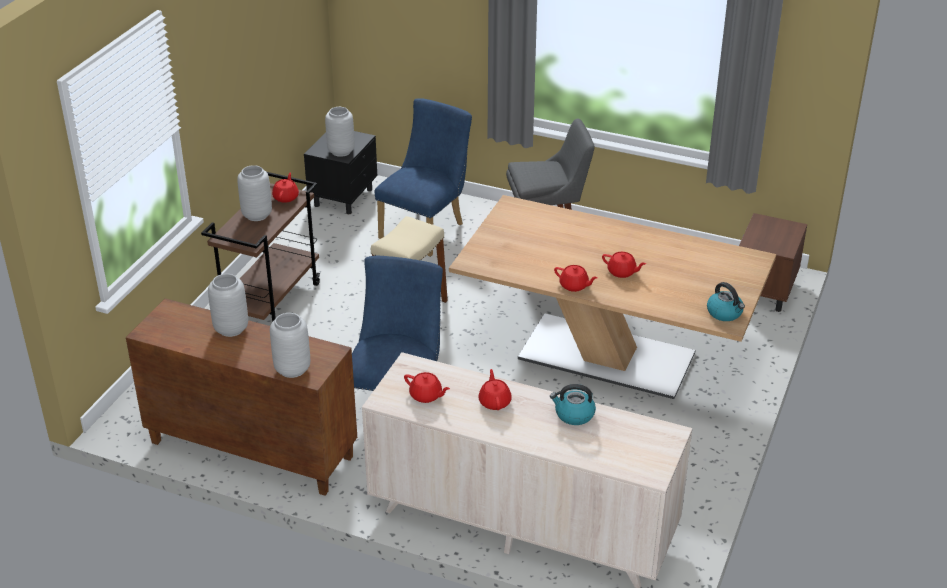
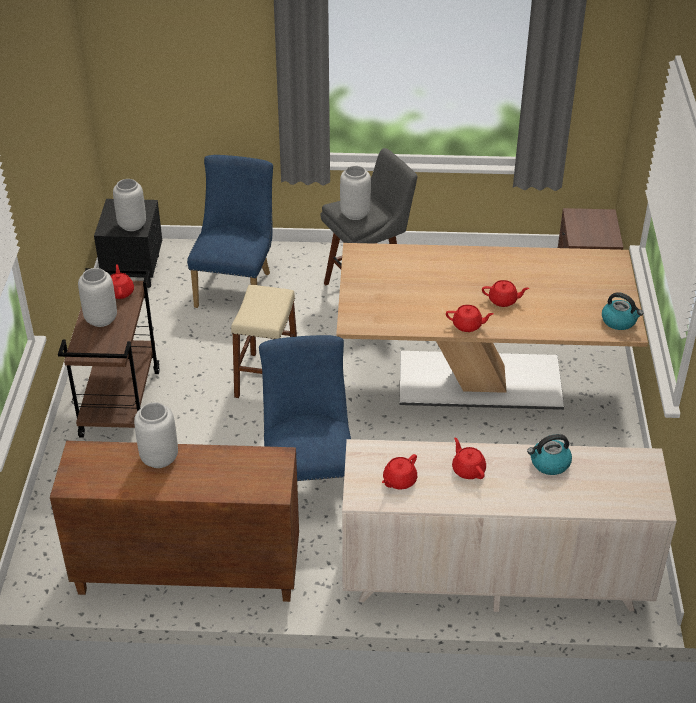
camera: 20 degrees left, 5 degrees up
grey vase [270,313,310,378] -> grey vase moved to [340,166,371,220]
red teapot [404,372,450,403] -> red teapot turned 120 degrees clockwise [382,454,417,489]

